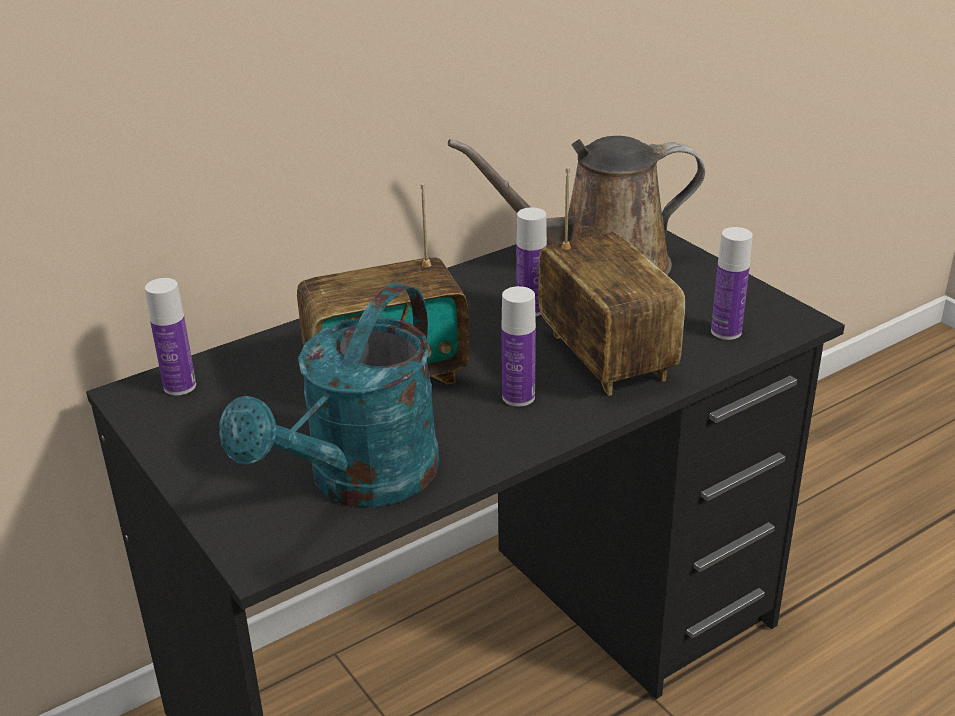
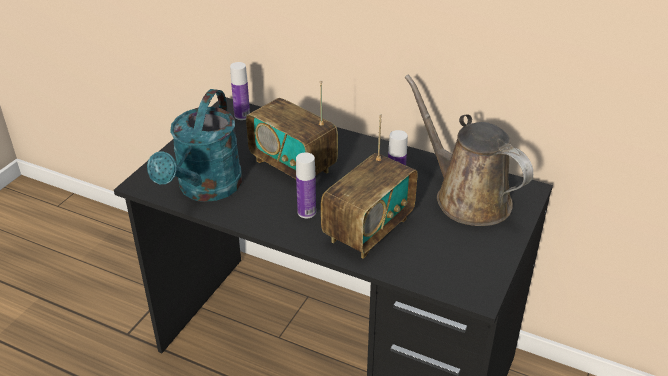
camera: 60 degrees right, 5 degrees up
turquoise watering can [219,283,440,507] -> turquoise watering can turned 75 degrees counterclockwise [147,89,242,202]
bottle [711,227,753,340] -> none

